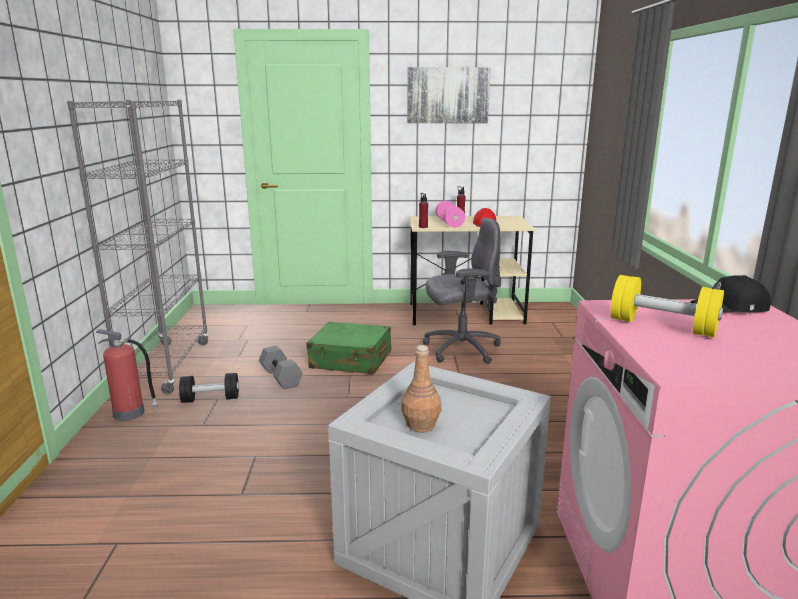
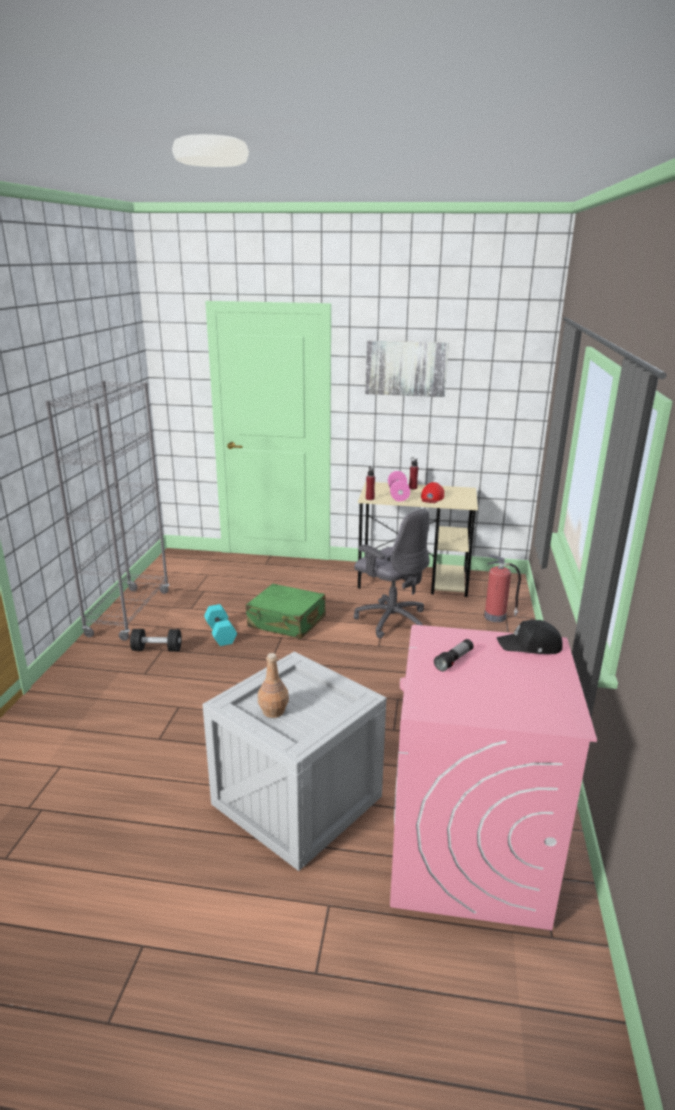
camera: 10 degrees right, 5 degrees up
fire extinguisher [95,329,158,421] -> fire extinguisher moved to [484,554,521,622]
grey dumbbell [259,345,303,389] -> turquoise dumbbell [204,604,237,646]
grey office chair [423,218,501,364] -> grey office chair turned 45 degrees clockwise [354,508,430,638]
yellow dumbbell [611,275,724,337] -> flashlight [434,639,474,672]

